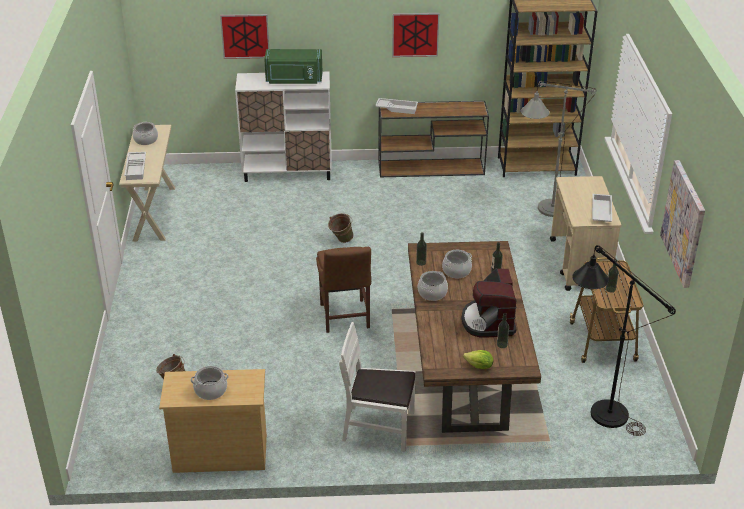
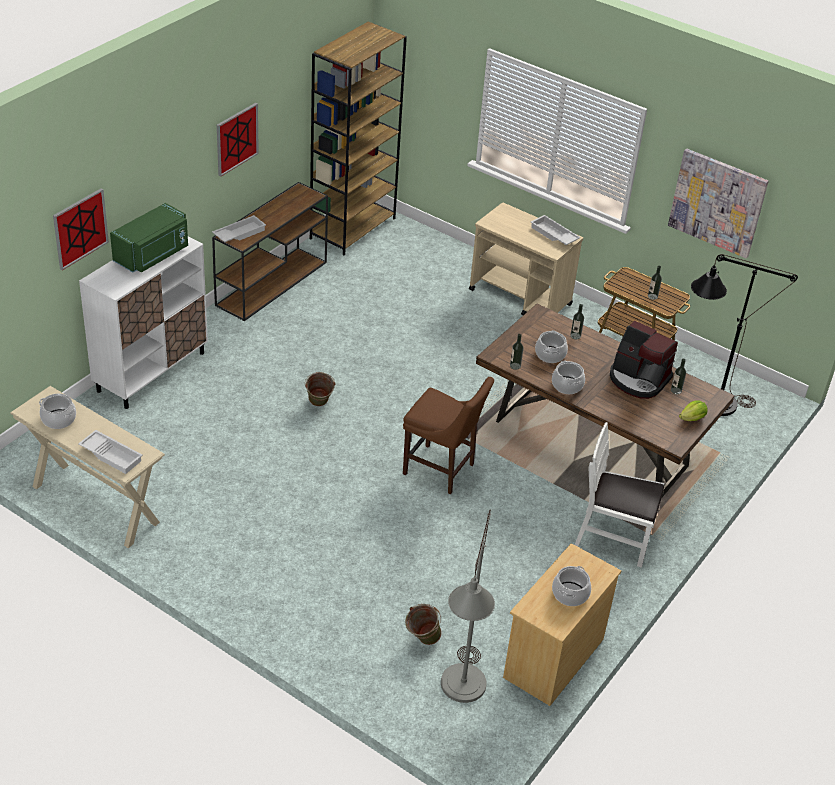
camera: 55 degrees left, 5 degrees up
white chair [339,322,416,452] -> white chair turned 60 degrees clockwise [575,422,664,568]
grey floor lamp [521,81,597,217] -> grey floor lamp moved to [441,509,495,703]

